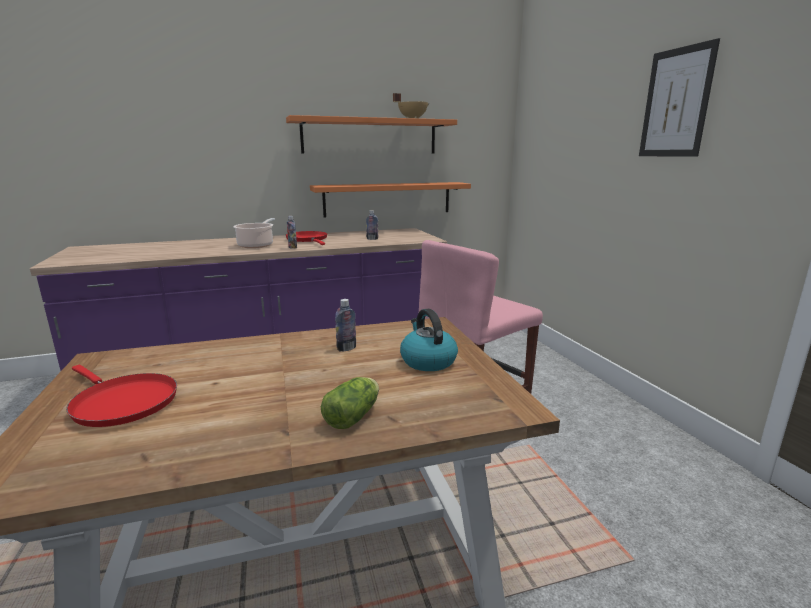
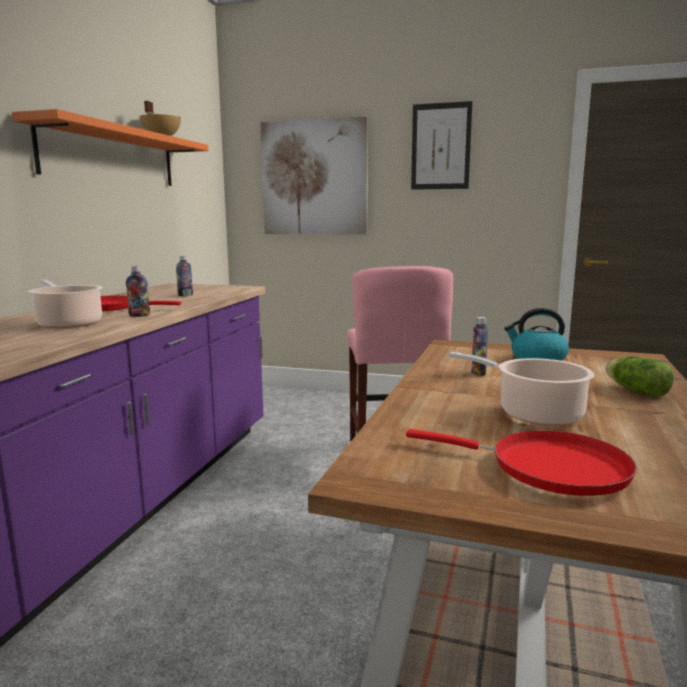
camera: 55 degrees left, 5 degrees down
red frying pan [66,365,177,427] -> red frying pan turned 45 degrees clockwise [406,429,637,496]
orange shelf [310,182,471,217] -> none
none -> picture [260,117,368,234]
none -> cooking pot [449,352,594,426]

